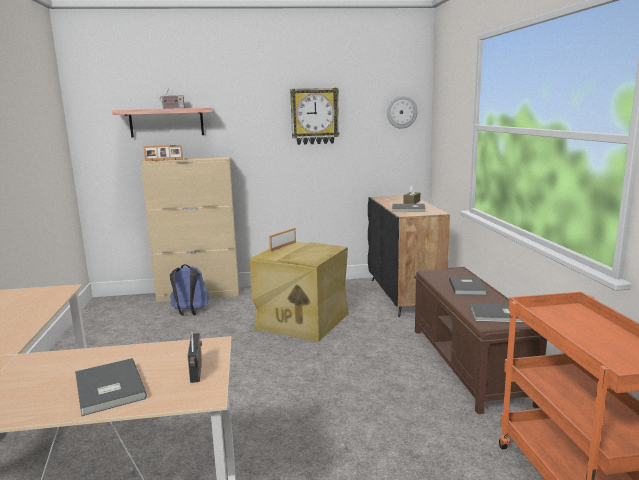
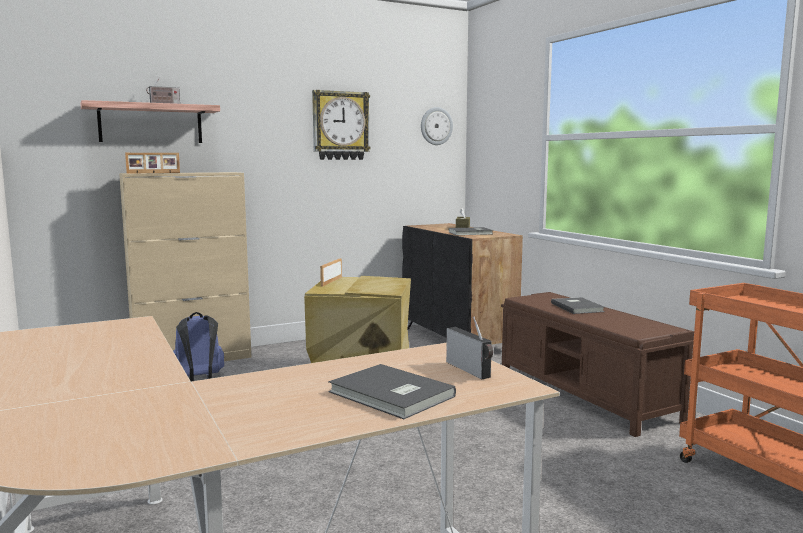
camera: 20 degrees left, 5 degrees down
grey book [471,303,524,323] -> none

